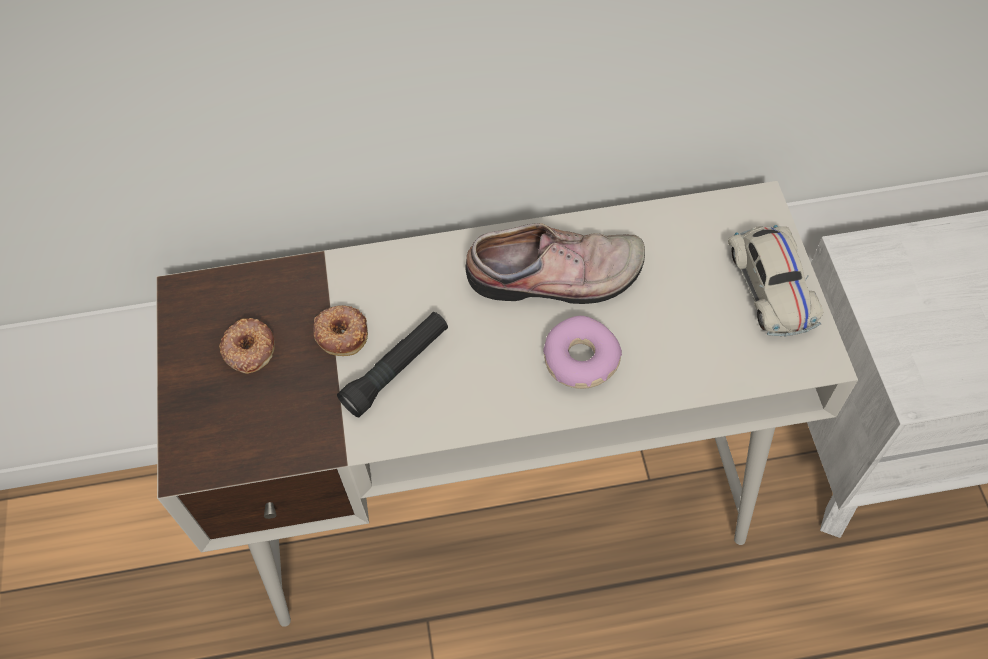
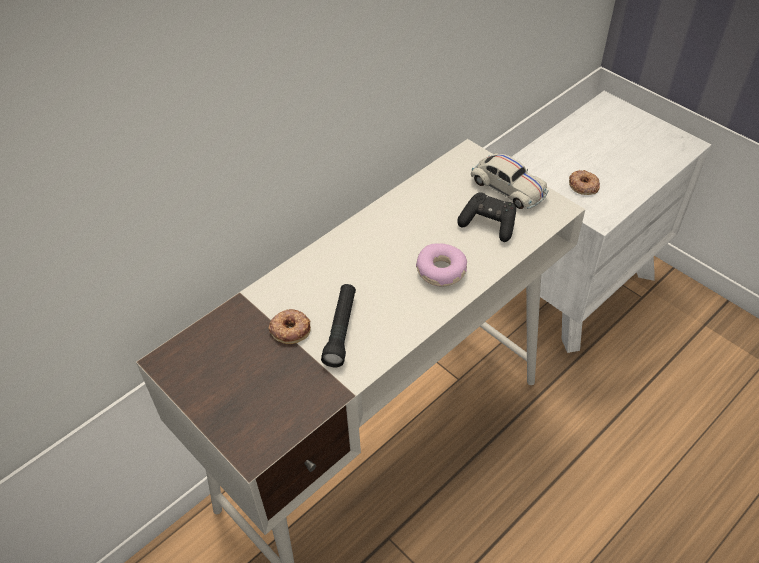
camera: 35 degrees left, 10 degrees down
donut [219,318,275,374] -> donut moved to [569,170,600,195]
shoe [465,223,645,304] -> none
none -> black game controller [457,192,516,242]

